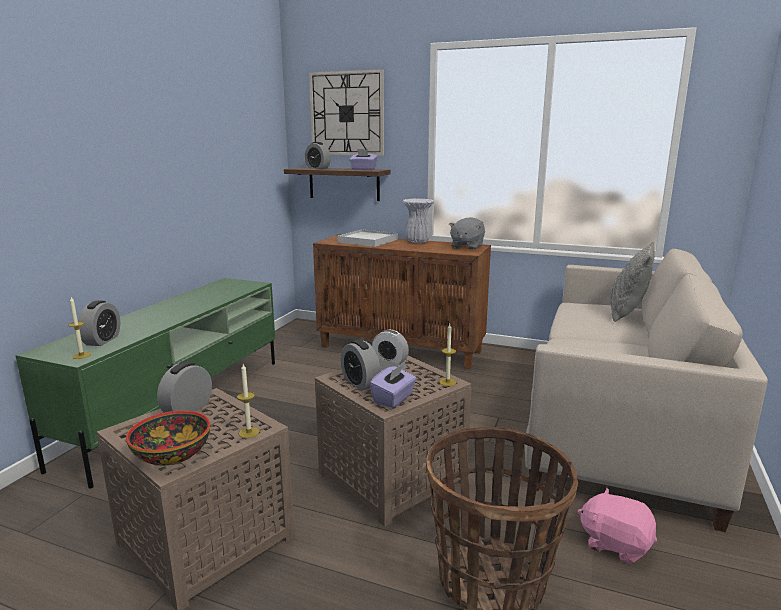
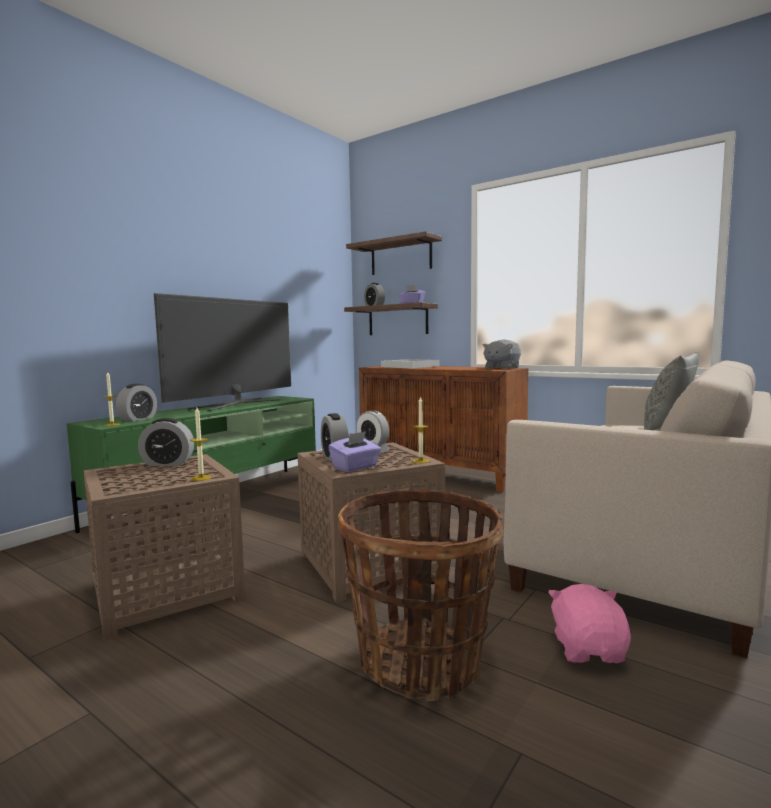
camera: 15 degrees right, 10 degrees down
bowl [126,411,210,466] -> none
alarm clock [157,362,212,413] -> alarm clock turned 135 degrees counterclockwise [138,418,194,466]
wall clock [309,69,384,156] -> shelf [346,232,442,275]
white vase [403,199,434,243] -> none
pink plush toy [578,488,657,564] -> pink plush toy turned 45 degrees clockwise [548,584,631,663]
none -> television [154,293,291,411]

